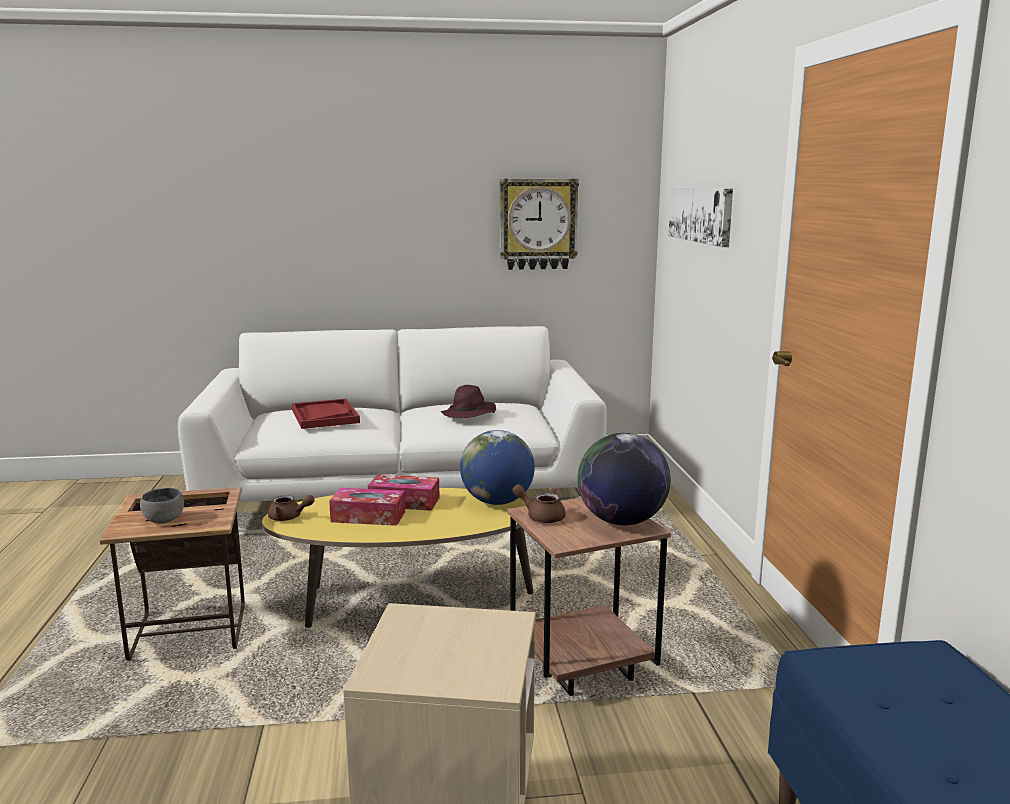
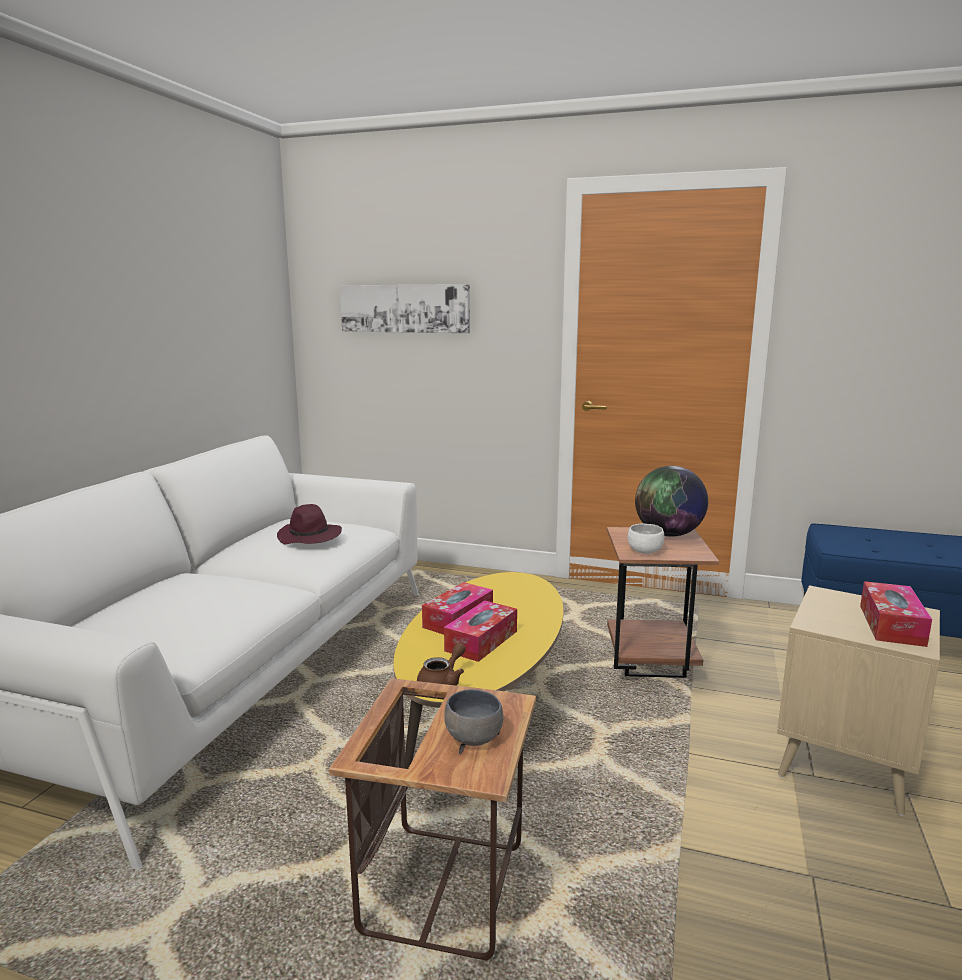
camera: 65 degrees left, 0 degrees up
red tray [292,399,360,429] -> none
globe [460,430,535,505] -> none
wall clock [500,179,579,270] -> none
brown teapot [512,484,565,523] -> white bowl [628,523,664,554]
none -> tissue box [860,581,932,647]

